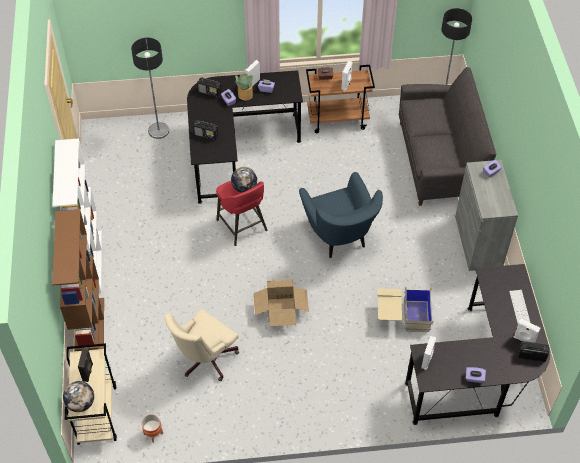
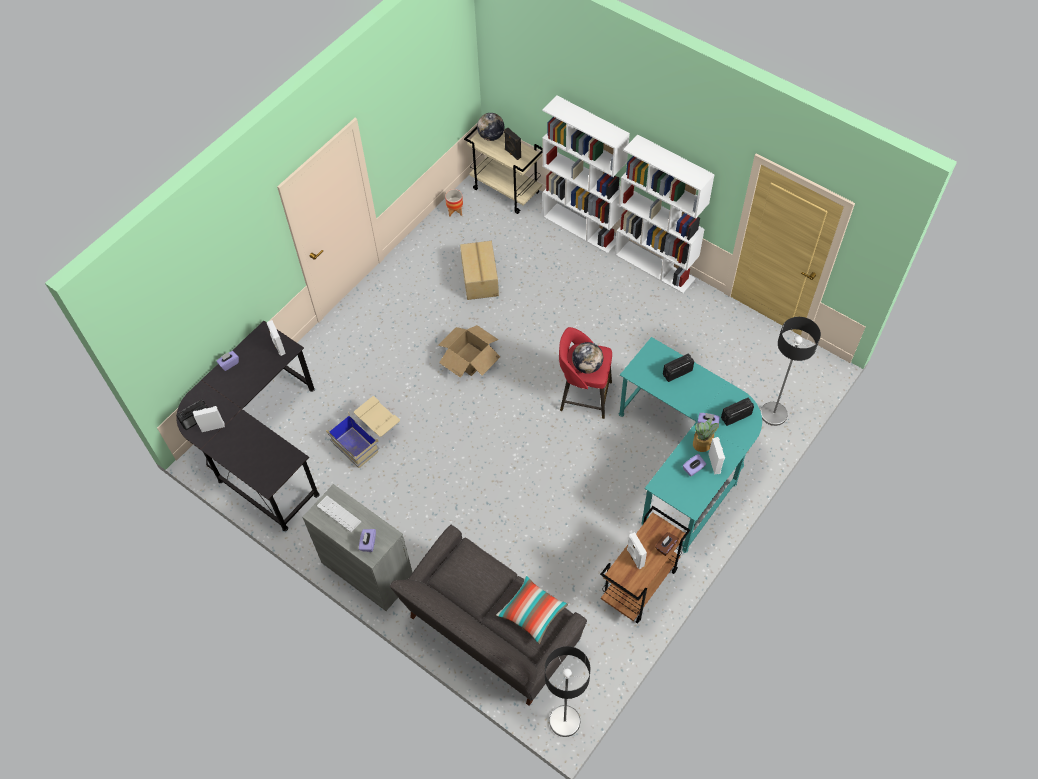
camera: 135 degrees right, 5 degrees up
brown bookcase [52,209,104,351] -> white bookcase [542,96,630,254]
beige office chair [164,309,239,381] -> cardboard box [460,241,499,300]
black desk [187,70,303,204] -> turquoise desk [619,337,762,553]
blue armchair [299,172,383,258] -> none
keyboard [509,290,530,323] -> keyboard moved to [317,496,362,532]
none -> pillow [496,576,568,644]

